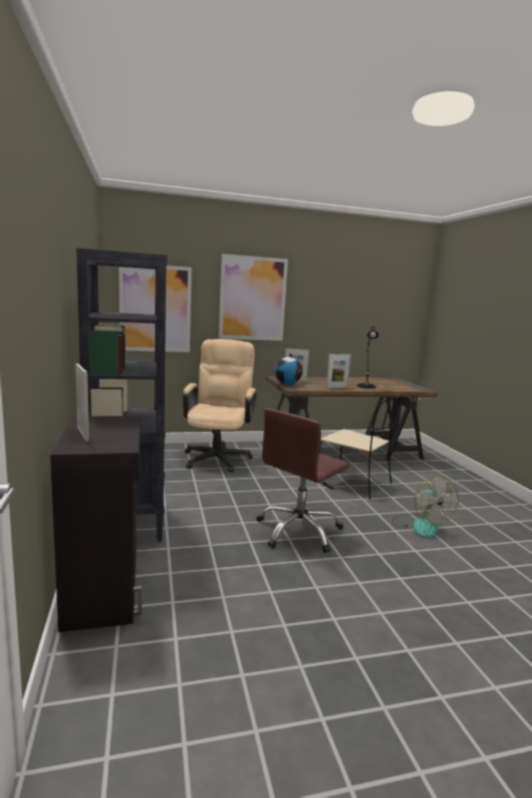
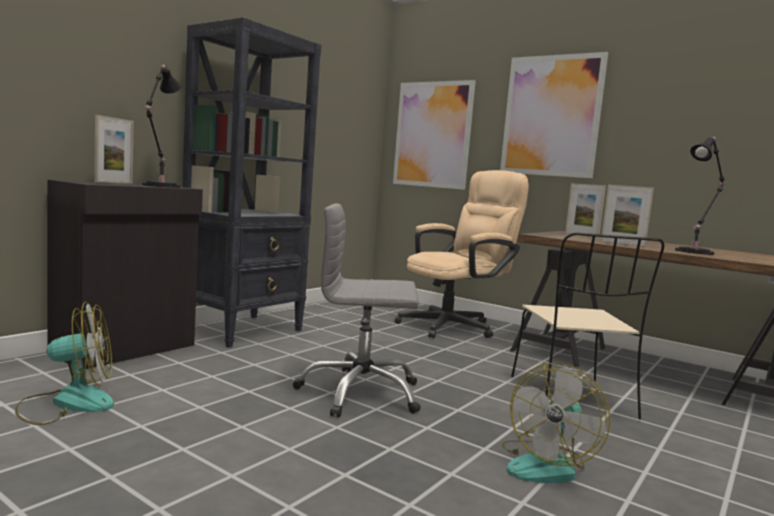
camera: 50 degrees right, 5 degrees down
brown office chair [256,408,349,553] -> grey office chair [293,204,421,418]
globe [274,353,302,385] -> none
none -> fan [15,302,114,425]
none -> black table lamp [142,65,181,188]

